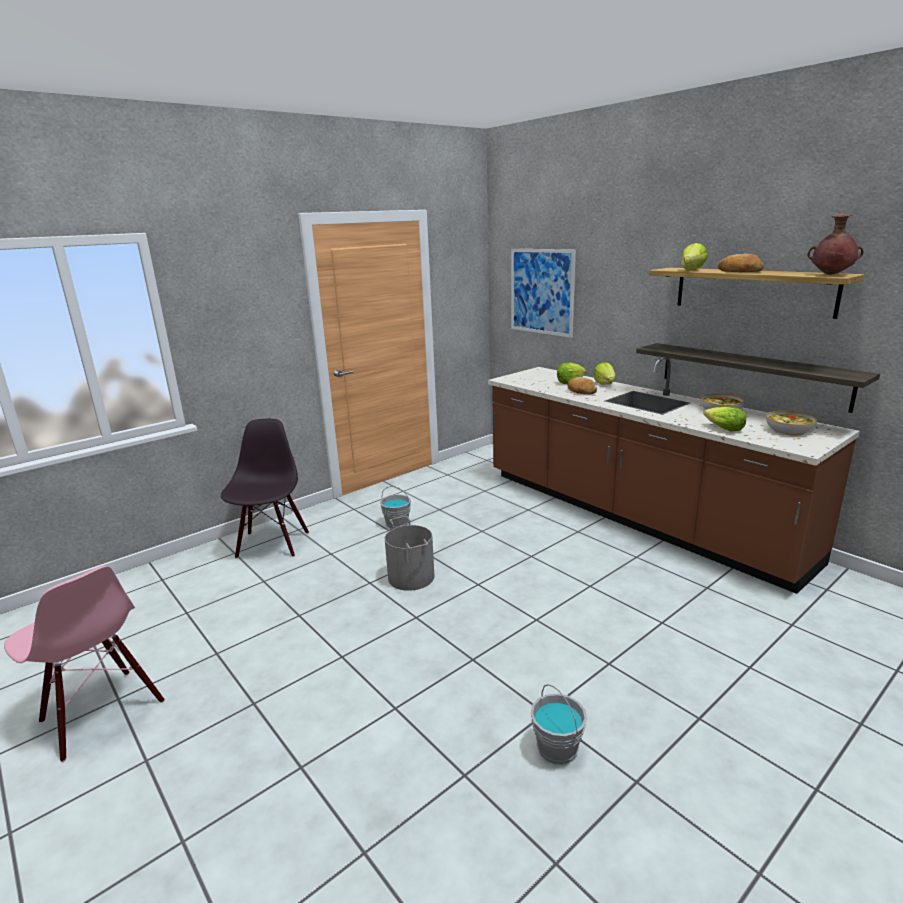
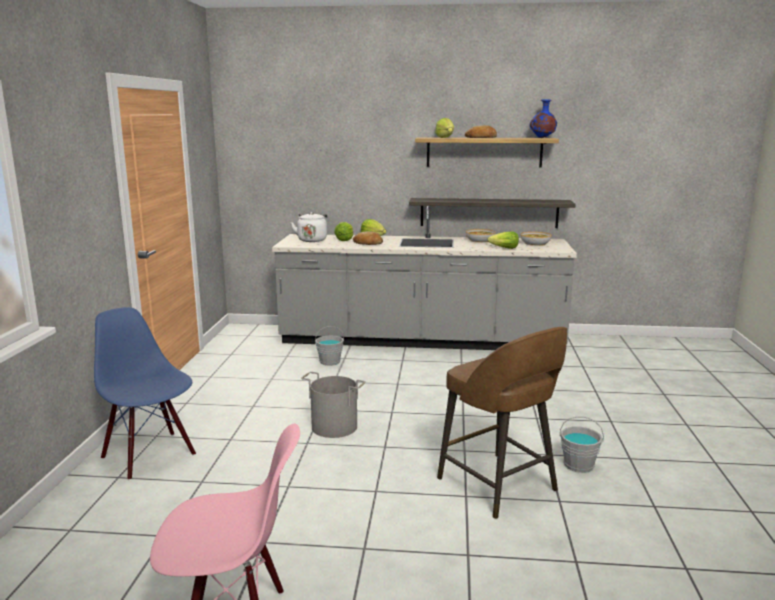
camera: 45 degrees left, 5 degrees down
black chair [221,419,309,559] -> blue chair [94,307,196,480]
grey bucket [380,486,411,529] -> grey bucket moved to [315,326,344,366]
brown counter [488,357,860,594] -> grey counter [272,206,577,350]
picture [511,249,576,338] -> none
brown vase [808,214,863,275] -> blue vase [530,99,557,138]
none -> white kettle [291,212,327,242]
none -> brown stool [437,327,567,519]

